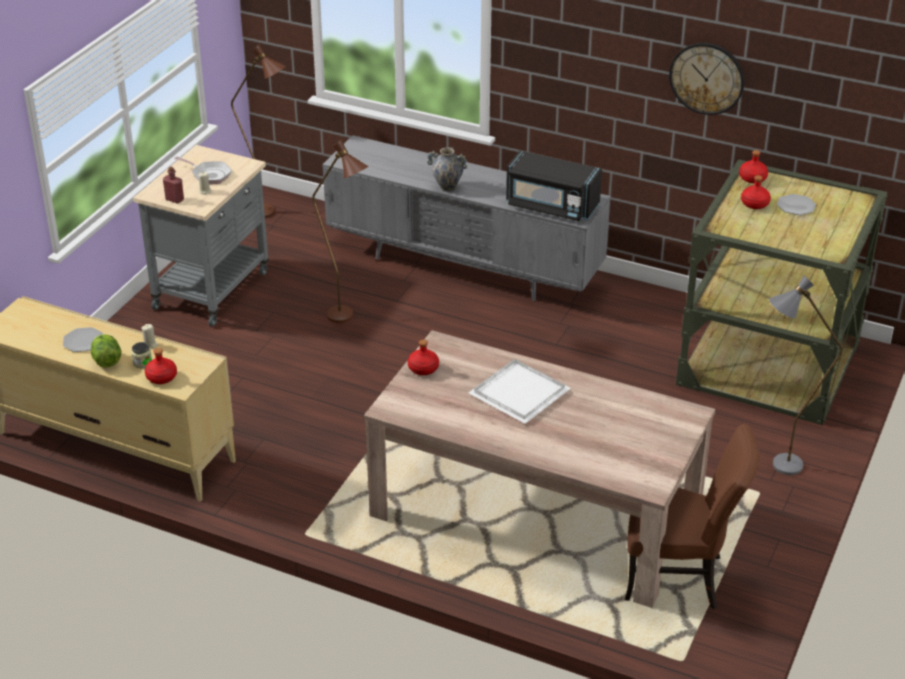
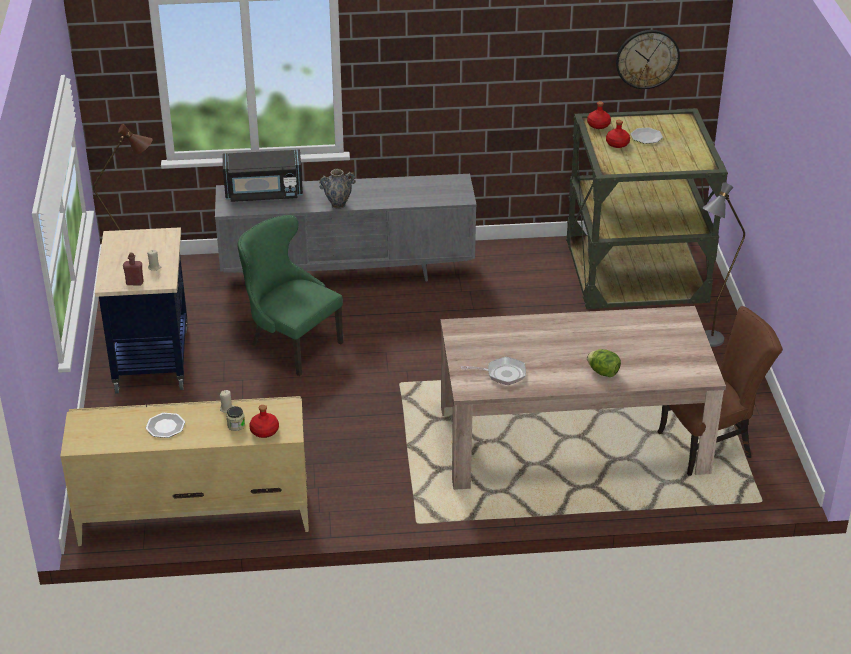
camera: 30 degrees left, 0 degrees up
lettuce [91,334,121,368] -> lettuce moved to [587,349,621,377]
grey cart [133,145,269,326] -> blue cart [95,227,188,394]
frying pan [174,157,232,184] -> frying pan moved to [461,357,526,385]
brown floor lamp [312,139,368,323] -> green chair [238,215,343,376]
red bottle [408,340,439,375] -> none
white tray [469,359,571,424] -> none
black microwave [506,151,602,221] -> black microwave moved to [223,149,303,202]
wall clock [669,43,744,115] -> wall clock moved to [616,30,680,89]

